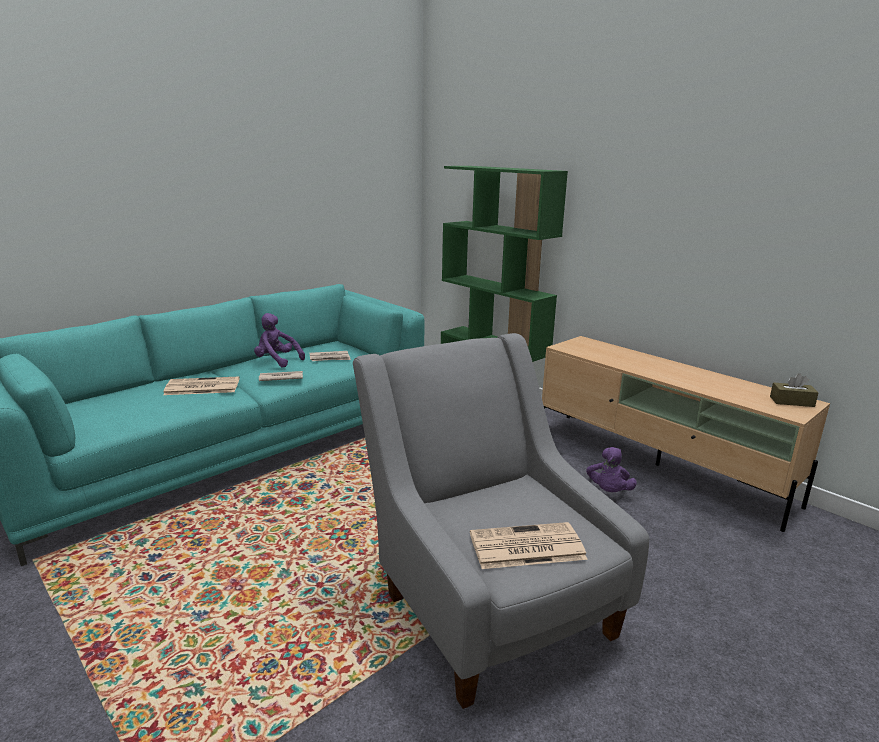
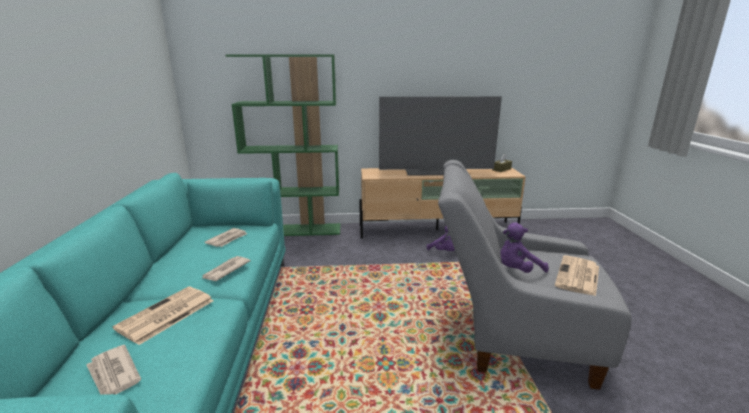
camera: 50 degrees left, 0 degrees up
purple plush toy [254,313,305,368] -> purple plush toy moved to [500,223,549,273]
none -> newspaper [86,345,141,395]
none -> television [379,96,502,176]

